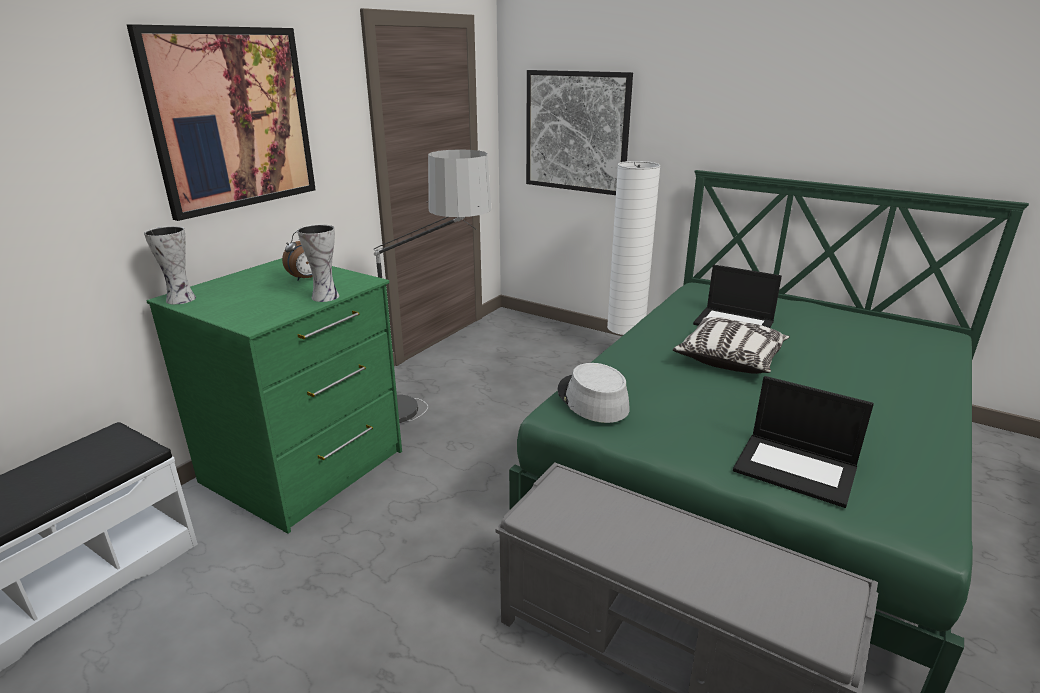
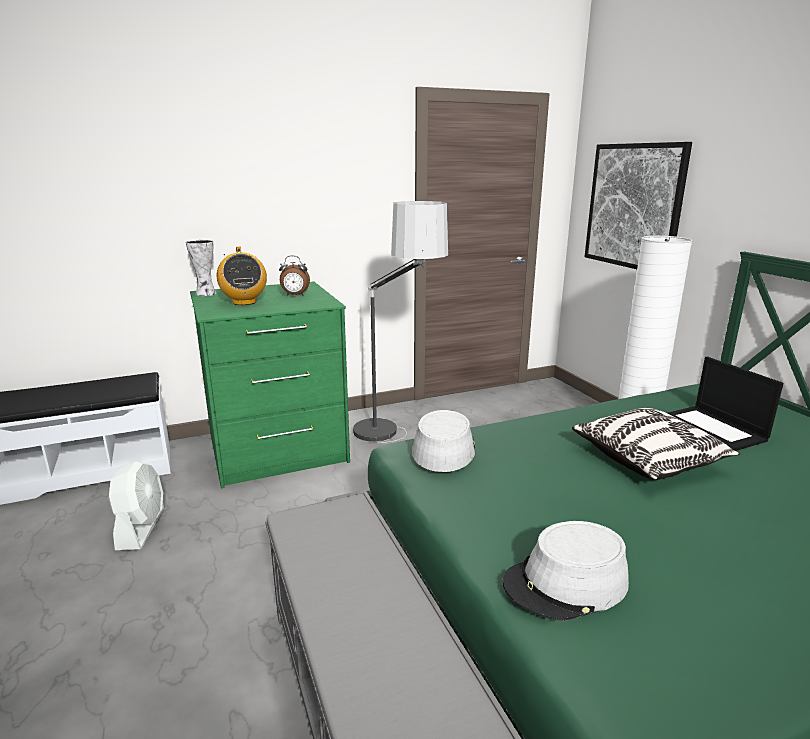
camera: 35 degrees right, 5 degrees down
picture [127,24,316,221] -> none
vase [297,224,339,302] -> none
laptop [733,376,874,508] -> grey hat [502,521,629,621]
none -> white fan [109,461,164,551]
none -> radio [217,246,267,305]

